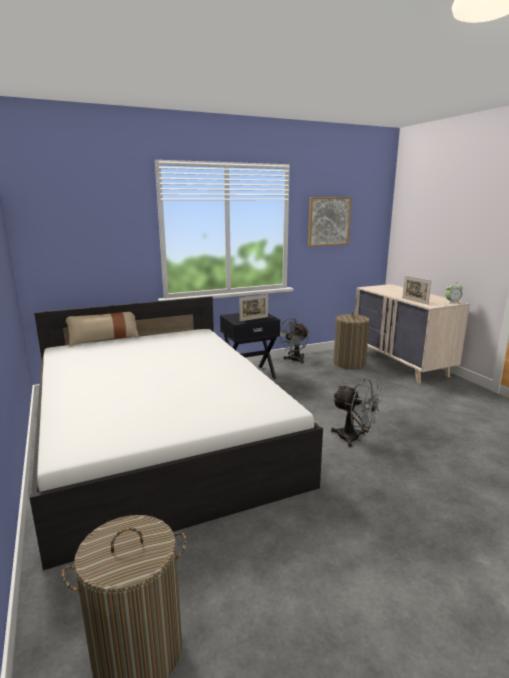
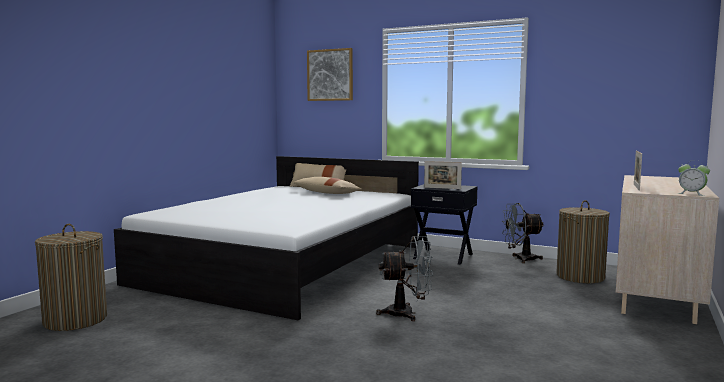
camera: 50 degrees right, 10 degrees down
picture [308,197,352,246] -> picture moved to [307,48,353,101]
grey fan [331,378,383,447] -> grey fan turned 90 degrees counterclockwise [376,236,433,321]
none -> beige pillow [293,177,362,194]

